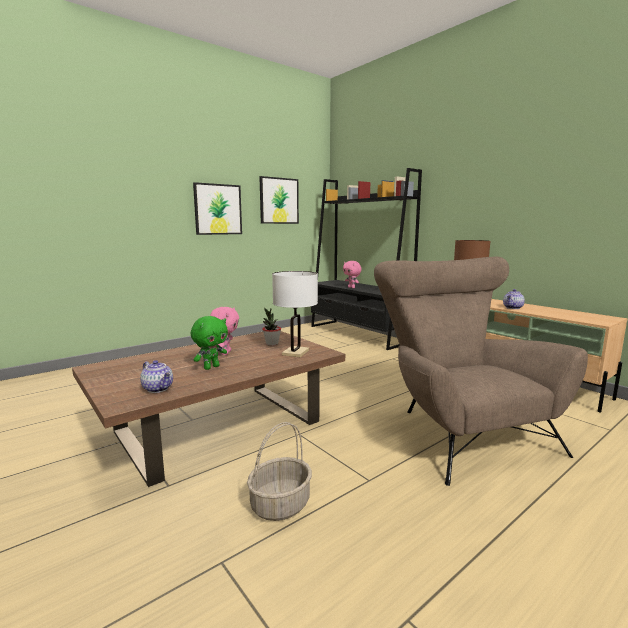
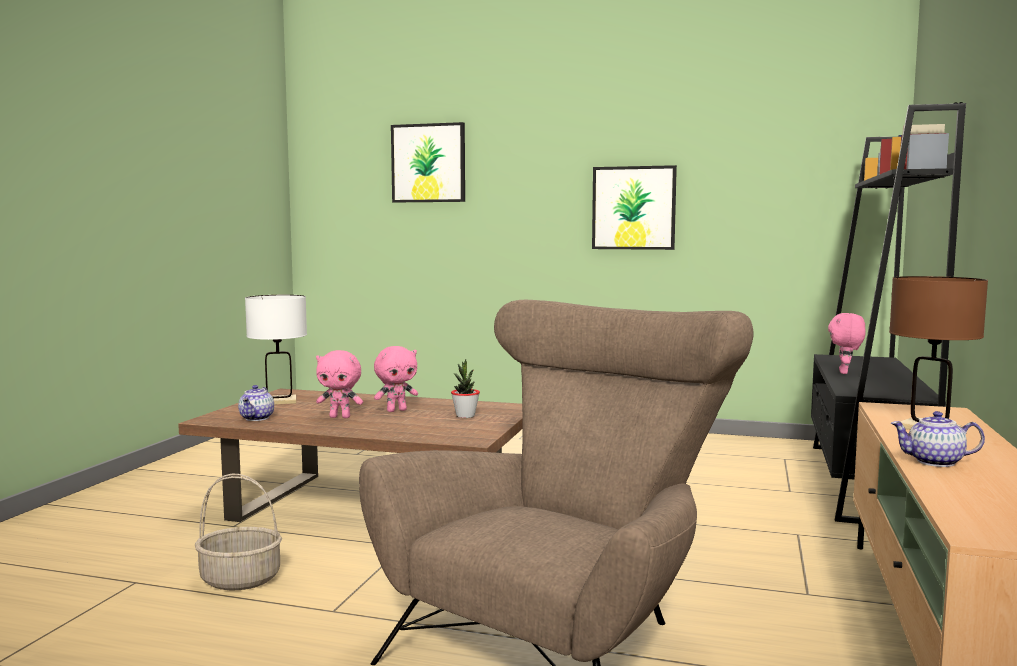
camera: 55 degrees right, 5 degrees down
green plush toy [191,316,228,370] -> pink plush toy [316,350,363,418]
picture [259,176,299,224] -> picture moved to [391,122,465,202]
white table lamp [272,271,318,357] -> white table lamp moved to [245,295,307,405]

